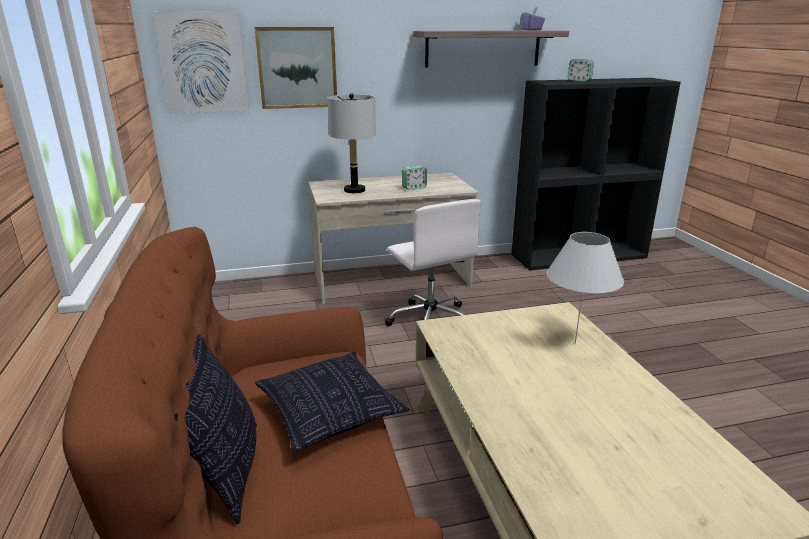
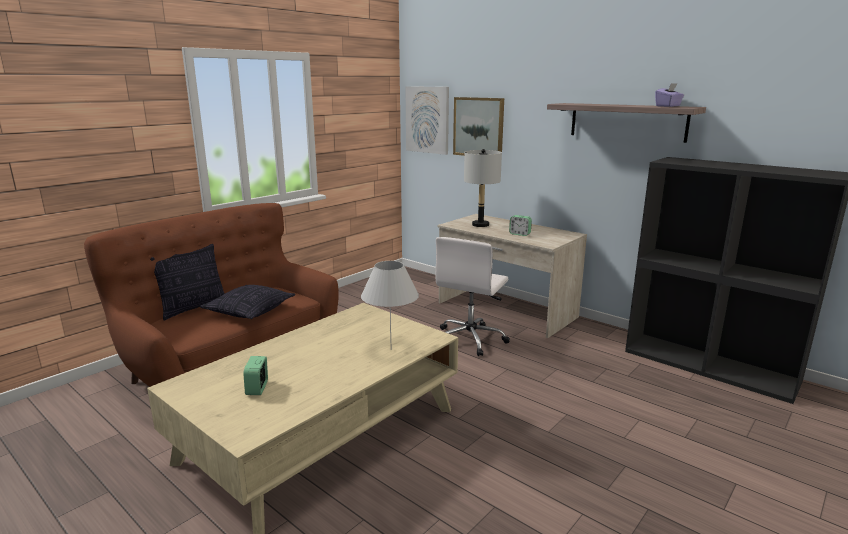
camera: 55 degrees right, 5 degrees down
alarm clock [568,59,594,81] -> alarm clock moved to [243,356,268,395]

